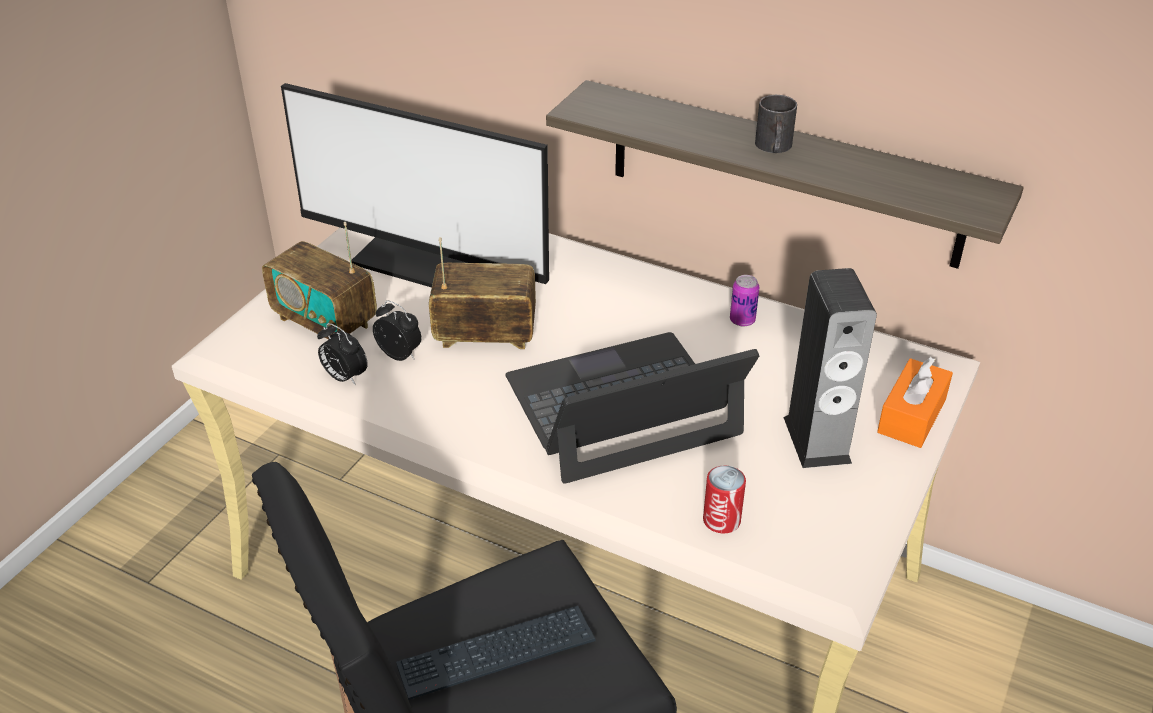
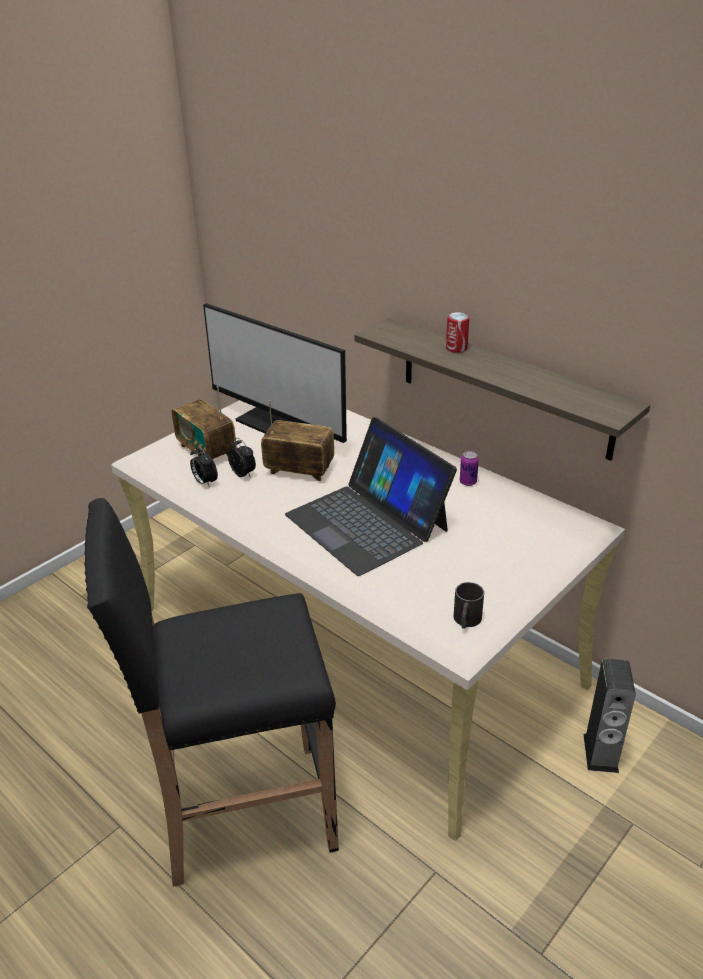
camera: 15 degrees right, 5 degrees down
keyboard [396,606,595,700] -> none
laptop [505,332,759,484] -> laptop turned 120 degrees counterclockwise [285,417,457,576]
can [703,466,746,533] -> can moved to [446,312,470,353]
black mug [755,95,797,153] -> black mug moved to [454,582,484,629]
speaker [783,268,877,468] -> speaker moved to [583,659,636,773]
orange tissue box [877,357,953,448] -> none

